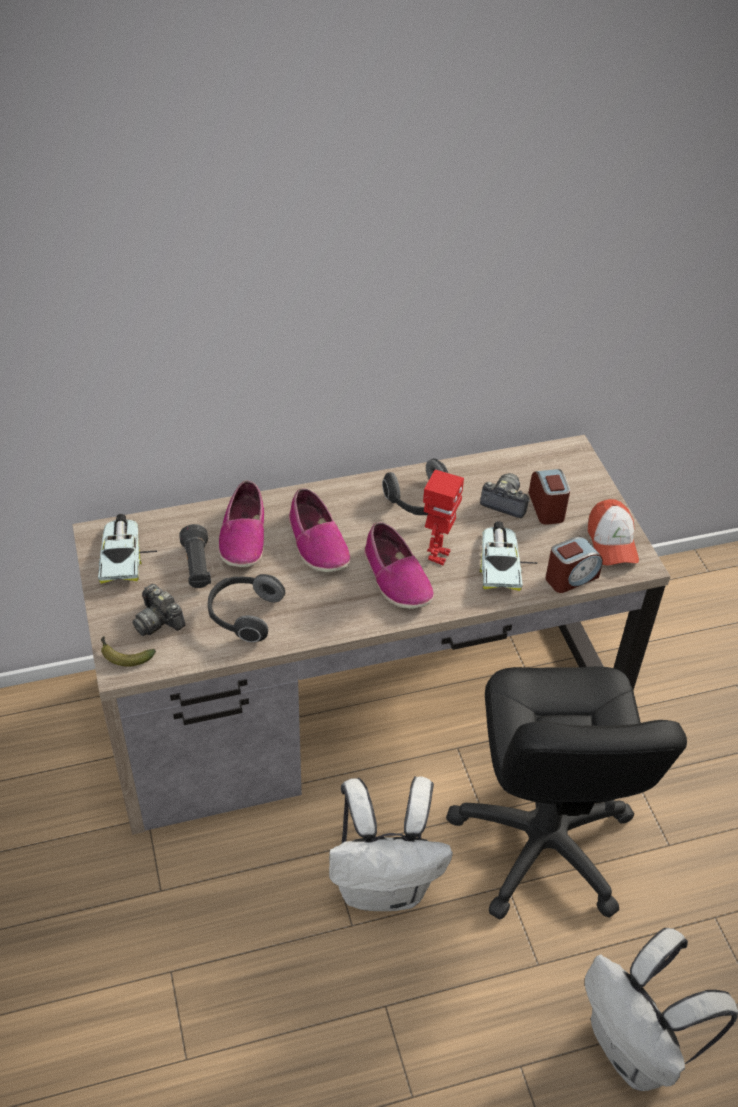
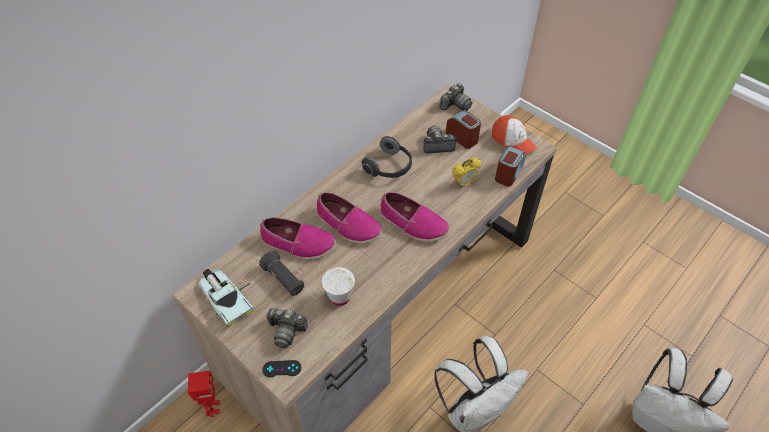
camera: 30 degrees left, 5 degrees up
banana [101,636,156,667] -> black game controller [262,360,302,377]
headphones [208,574,285,642] -> white cup [322,267,355,306]
shoe [218,481,264,567] -> shoe turned 45 degrees counterclockwise [260,217,336,259]
toy robot [423,470,464,565] -> toy robot moved to [188,371,220,417]
black office chair [446,667,687,920] -> none
toy car [480,521,537,591] -> alarm clock [452,158,481,188]
none -> camera [439,83,472,111]

